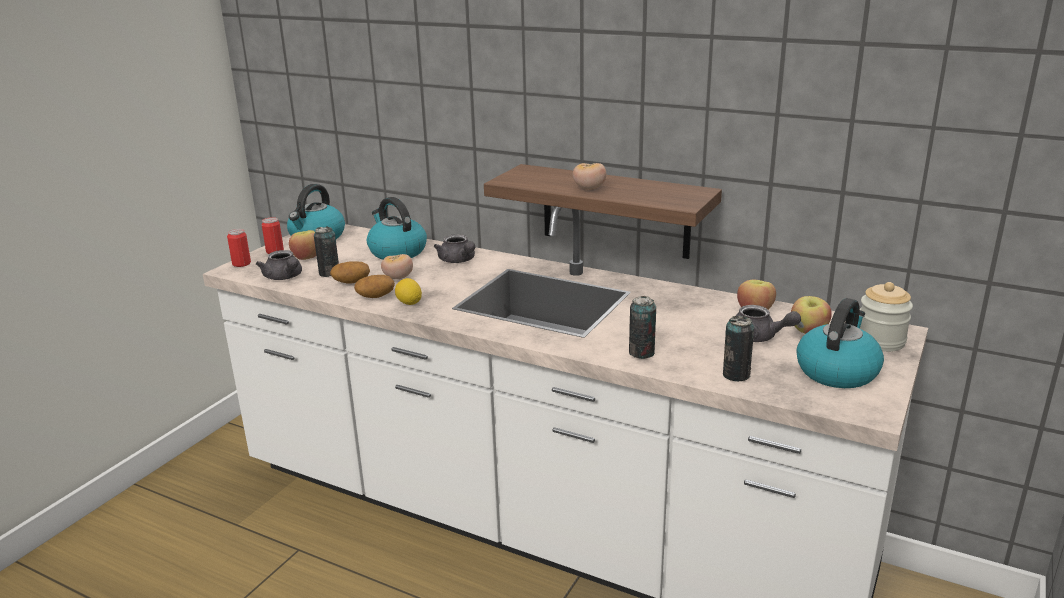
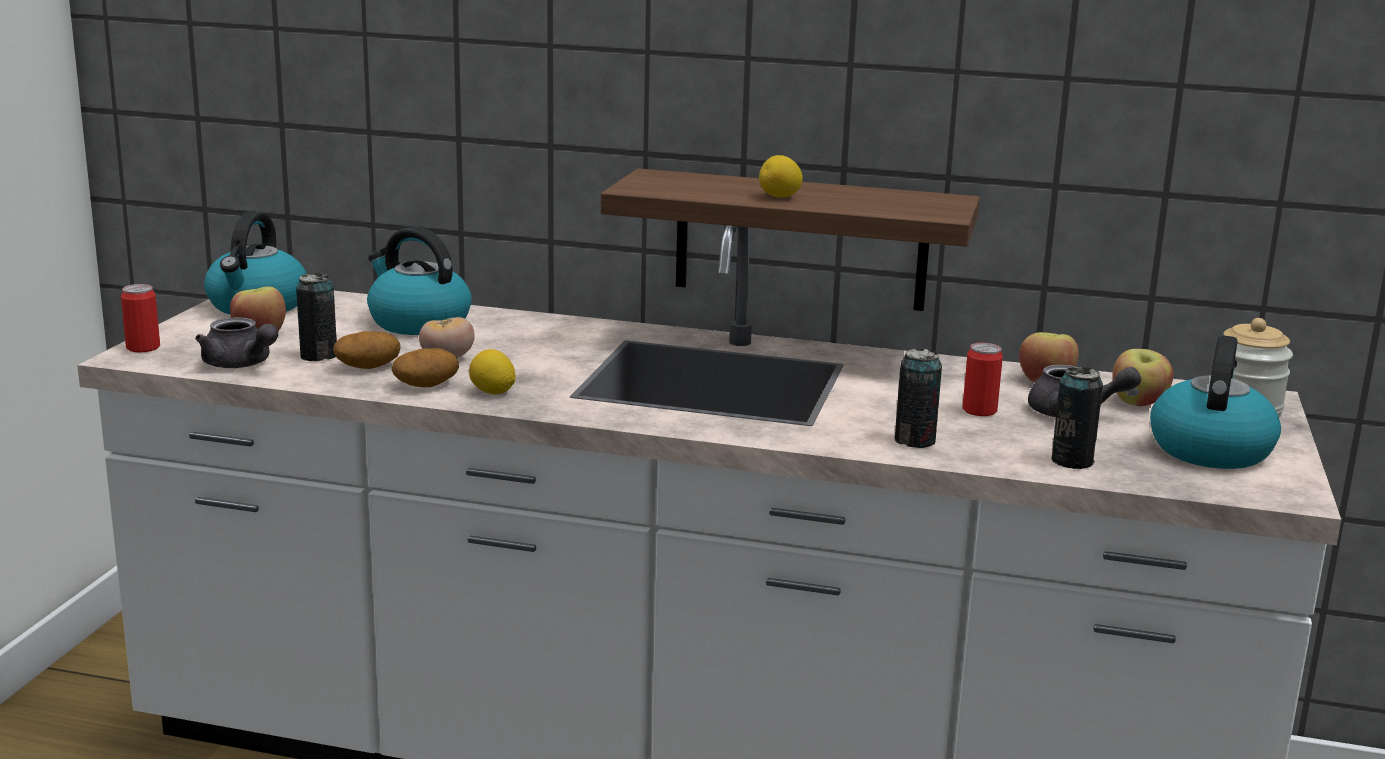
camera: 15 degrees left, 5 degrees down
can [262,217,284,254] -> can moved to [962,343,1003,416]
grey teapot [434,234,475,263] -> none
tomato [573,163,606,190] -> lemon [759,155,803,198]

